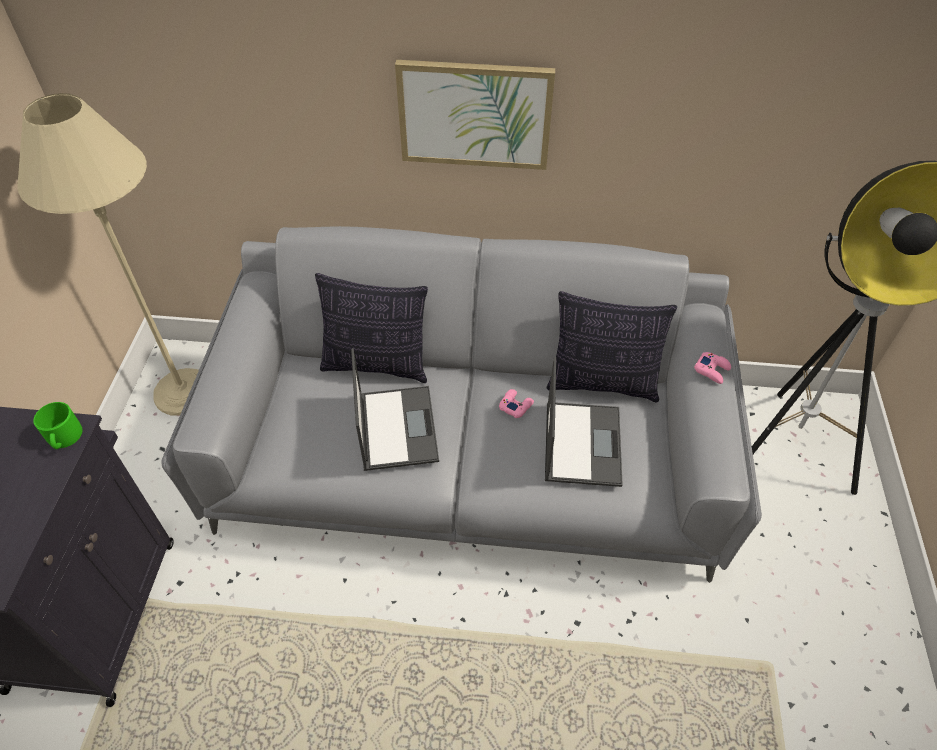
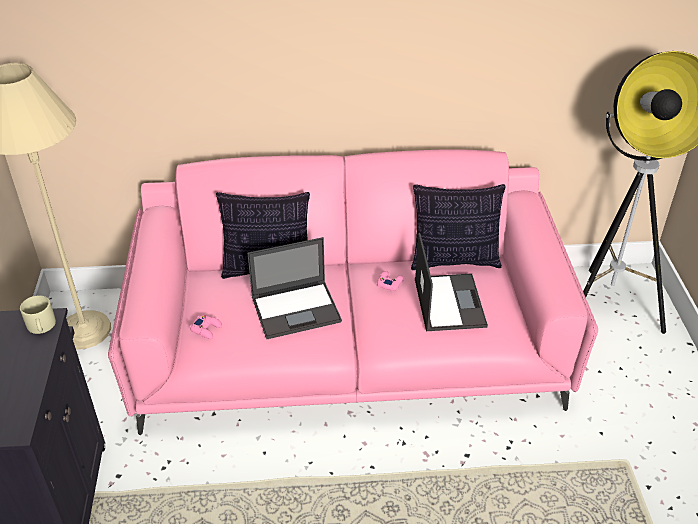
camera: 10 degrees left, 10 degrees down
green mug [33,402,83,449] -> beige mug [20,295,56,334]
grey sofa [161,226,762,583] -> pink sofa [108,149,598,435]
laptop [351,348,439,471] -> laptop turned 90 degrees clockwise [247,237,342,339]
picture [395,60,555,170] -> none
pink game controller [694,352,731,384] -> pink game controller moved to [190,315,222,339]

